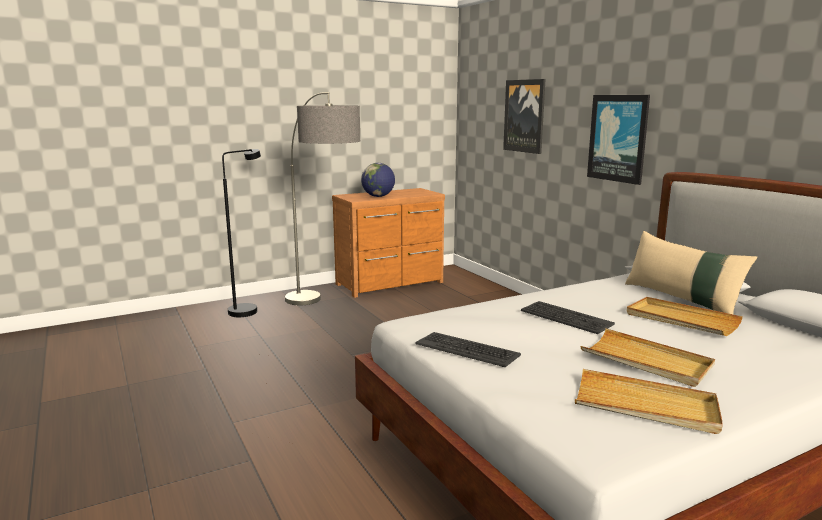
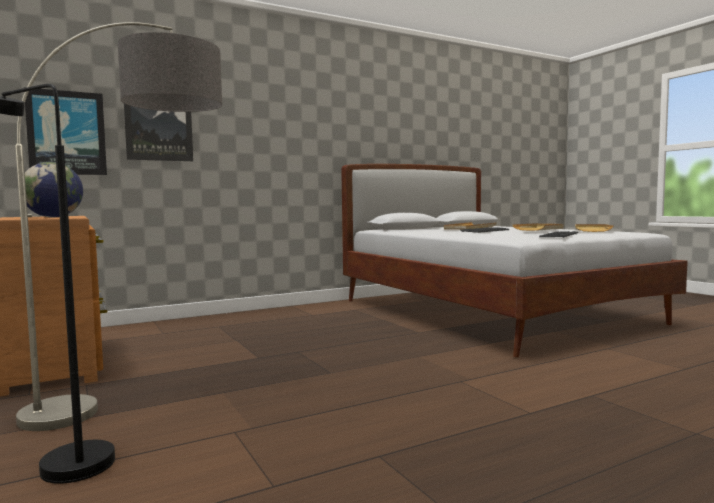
camera: 90 degrees left, 10 degrees down
picture [587,95,650,185] -> picture moved to [24,87,107,175]
beige pillow [625,231,757,314] -> none

